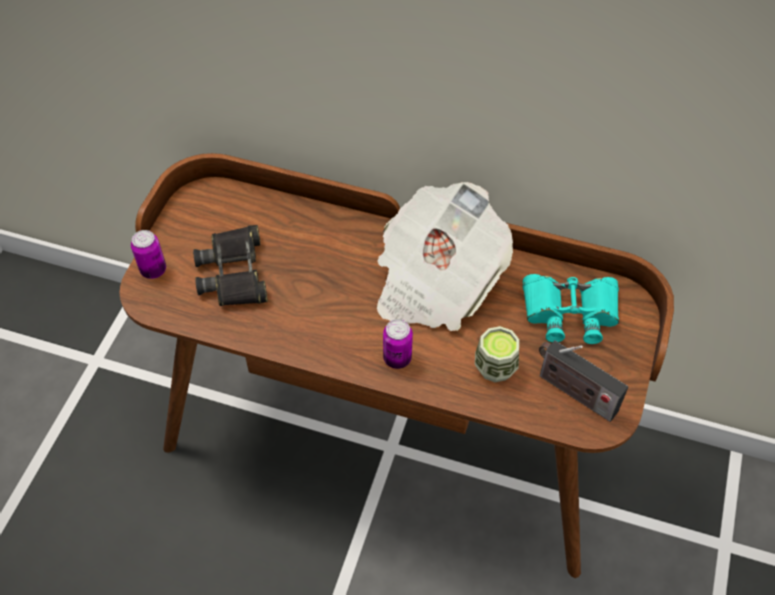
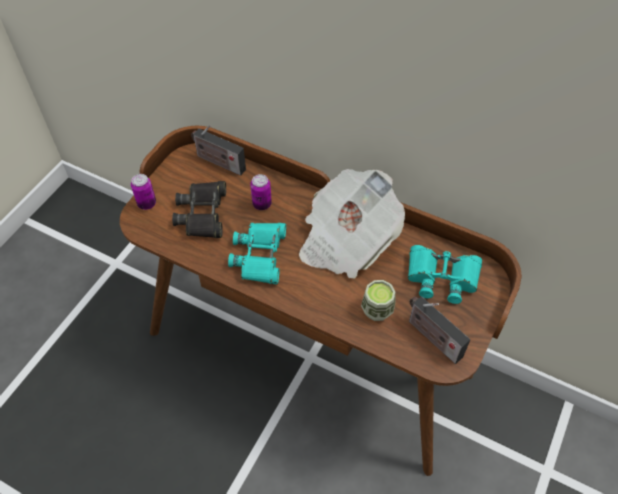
camera: 10 degrees right, 0 degrees up
can [383,319,413,369] -> can moved to [250,174,272,210]
none -> radio [191,125,246,176]
none -> turquoise binoculars [228,223,286,284]

